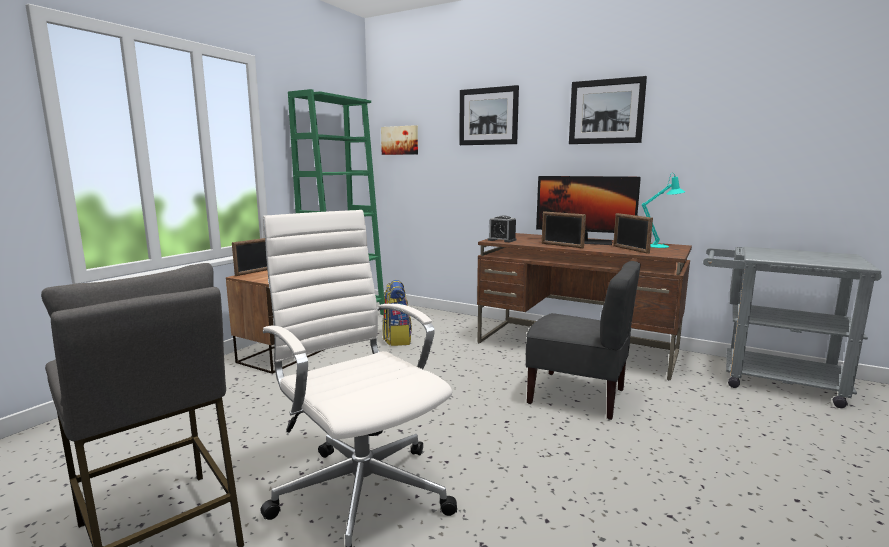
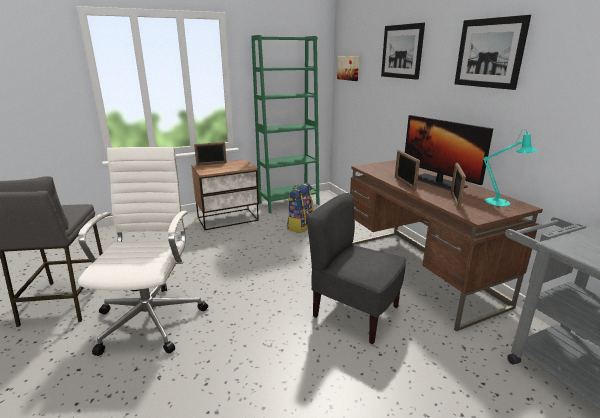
camera: 35 degrees right, 10 degrees up
alarm clock [488,215,517,242] -> none
grey chair [526,261,641,420] -> grey chair turned 150 degrees clockwise [307,193,407,344]

